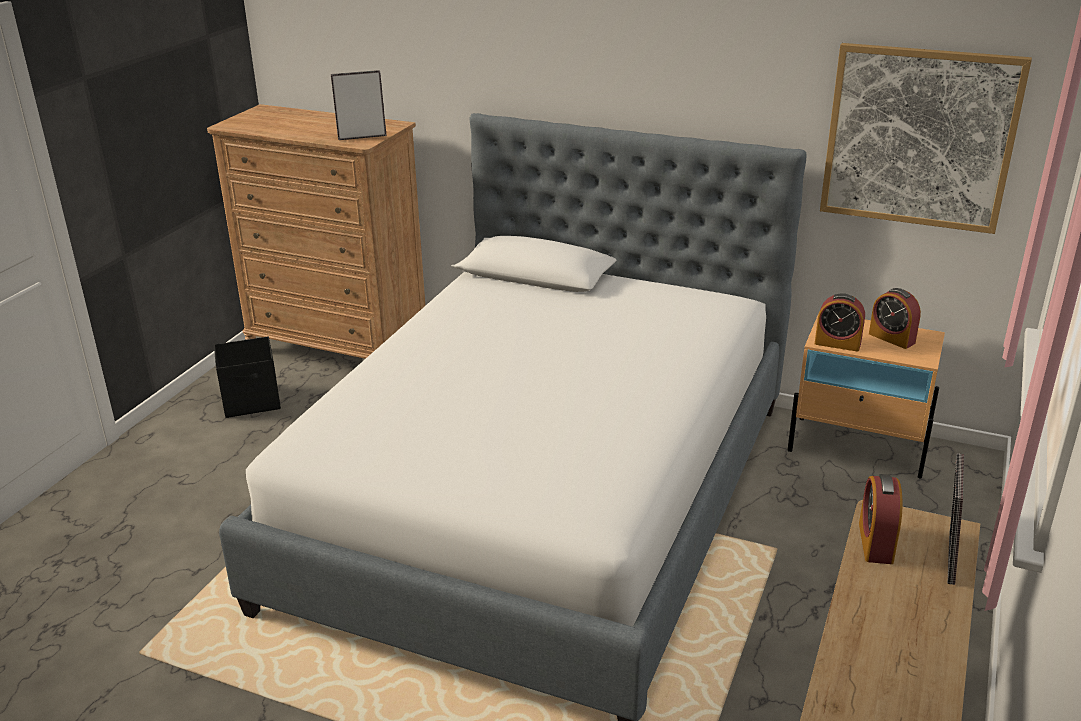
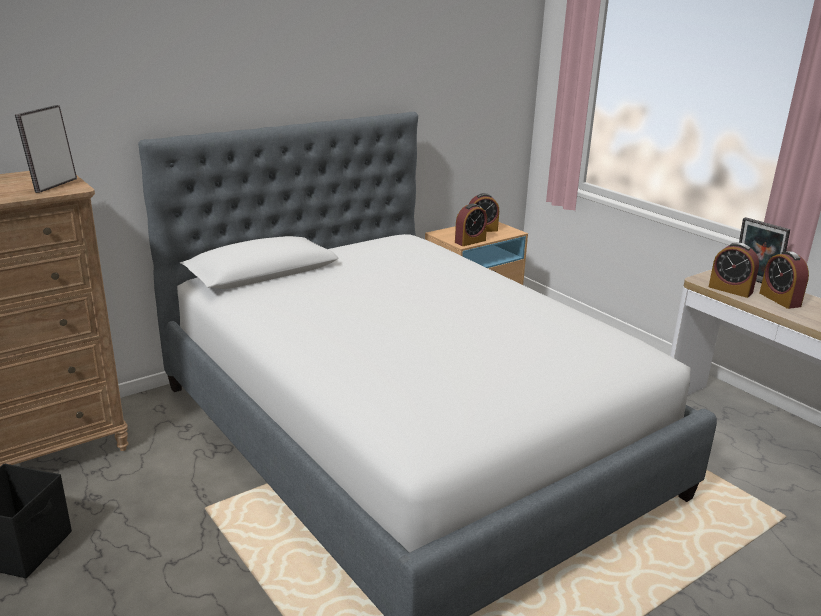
camera: 60 degrees left, 5 degrees down
picture [820,43,1032,234] -> none
none -> alarm clock [760,251,809,309]

